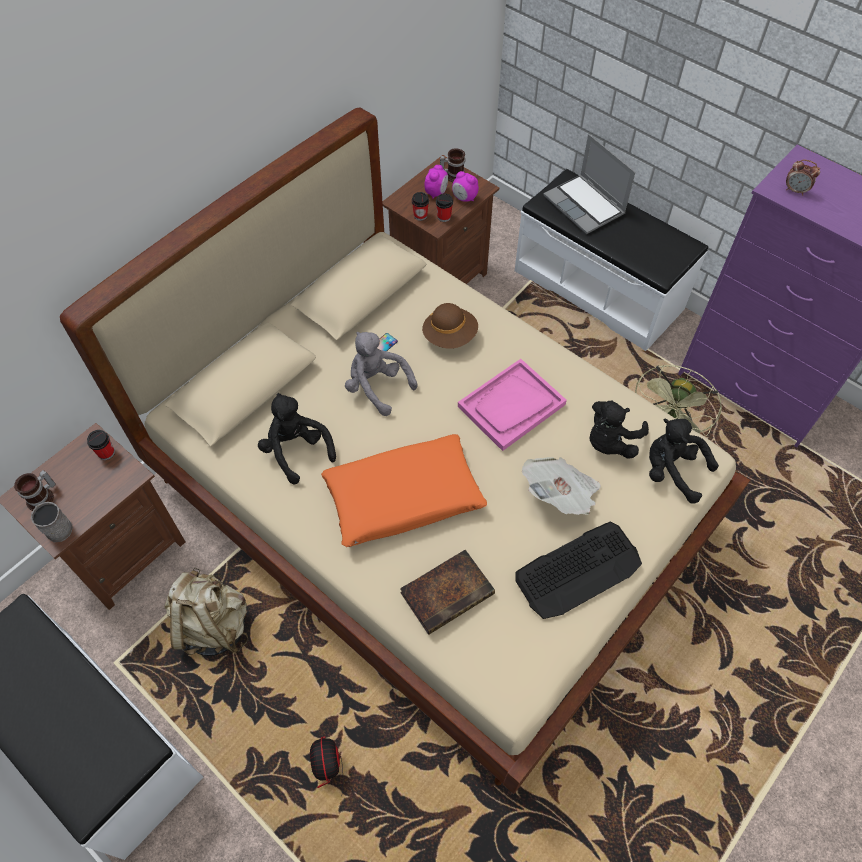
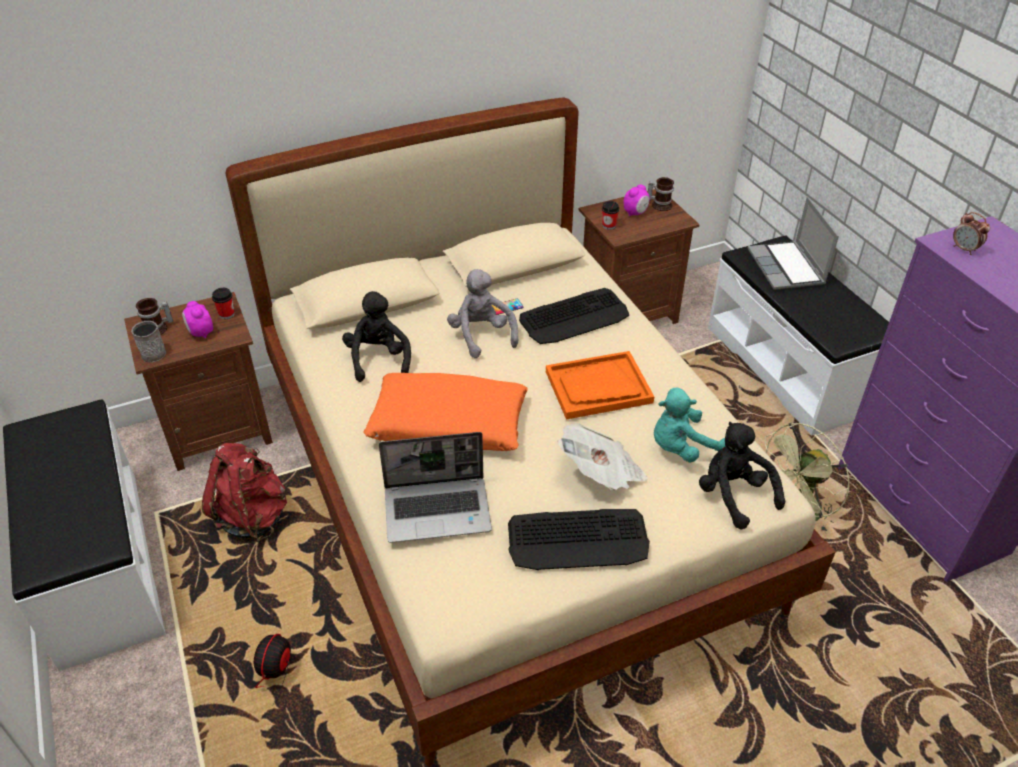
camera: 25 degrees right, 15 degrees down
beige backpack [165,568,248,656] -> red backpack [202,443,287,542]
book [400,550,495,635] -> laptop [379,432,492,543]
brown hat [422,303,478,349] -> keyboard [519,288,629,344]
cup [436,193,453,222] -> none
alarm clock [452,171,479,202] -> alarm clock moved to [182,301,213,339]
pink tray [458,359,567,451] -> orange tray [546,351,654,419]
black plush toy [590,400,649,458] -> turquoise plush toy [654,388,725,462]

